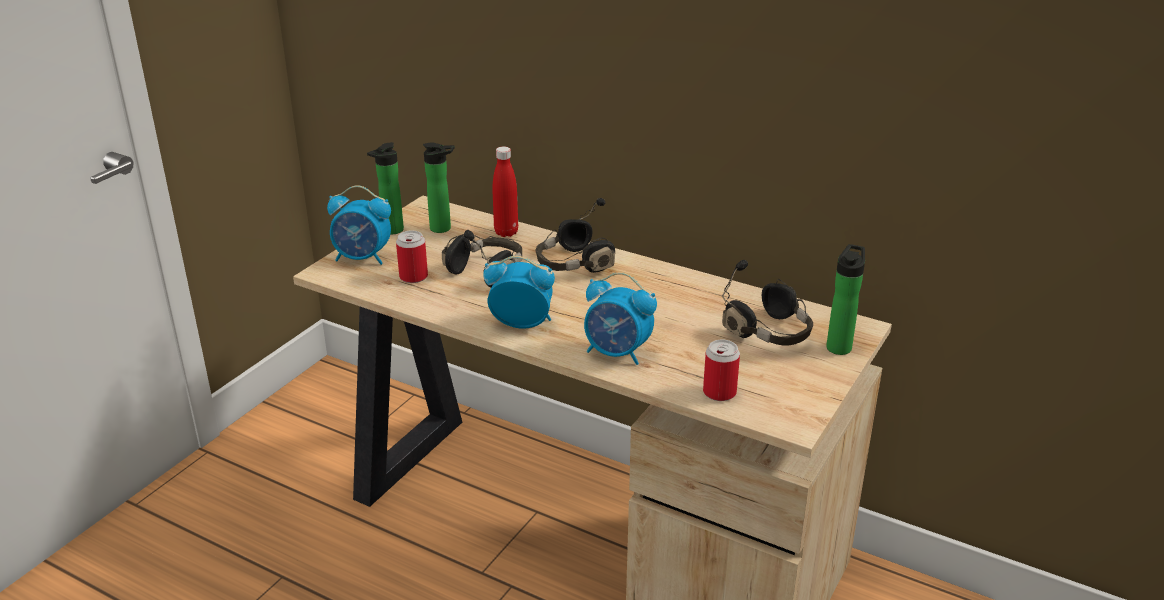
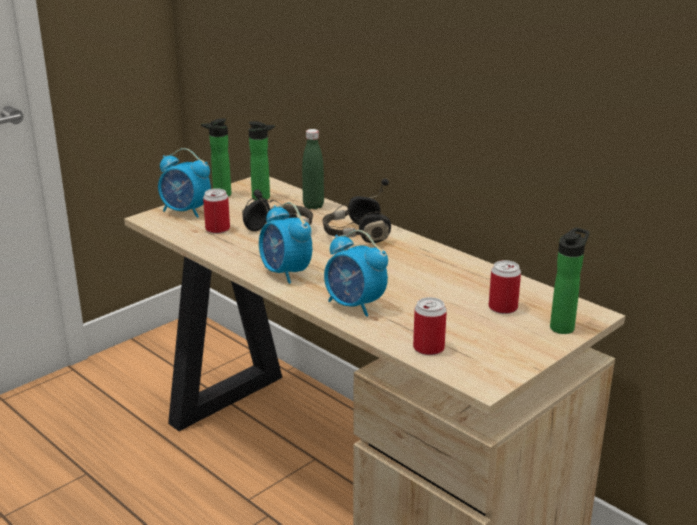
camera: 15 degrees right, 5 degrees down
alarm clock [483,256,555,328] -> alarm clock turned 150 degrees counterclockwise [259,202,312,284]
red bottle [492,146,518,237] -> green bottle [302,129,324,209]
black headphones [722,260,813,346] -> can [489,260,521,314]

